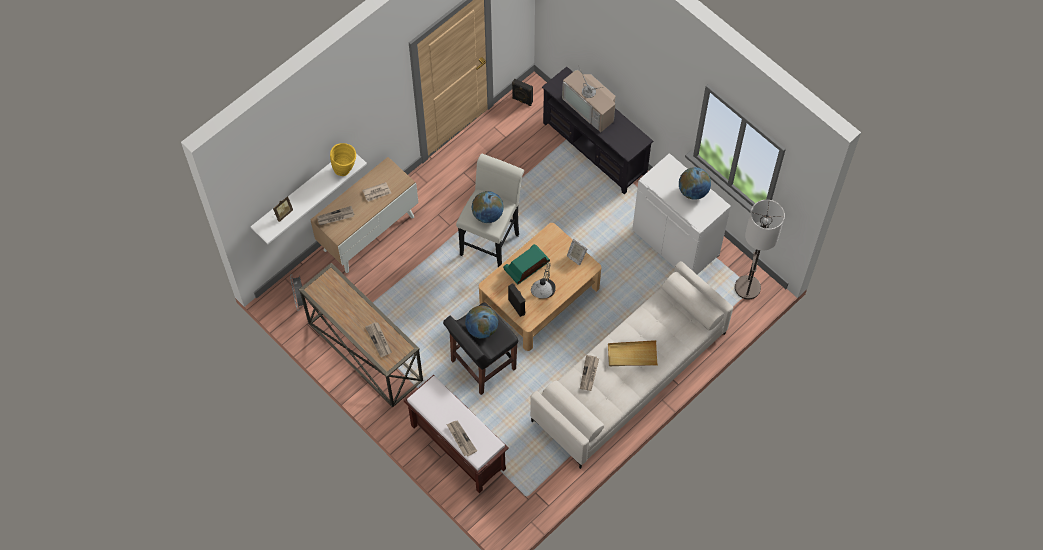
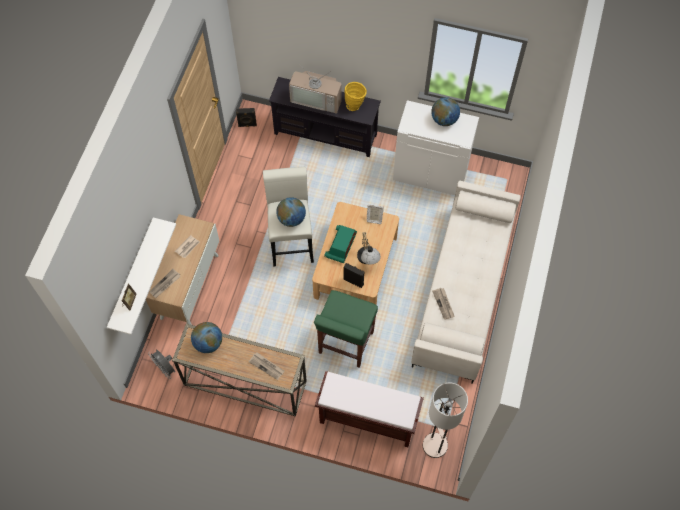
camera: 30 degrees left, 0 degrees up
yellow vase [330,143,356,176] -> yellow vase moved to [345,82,367,111]
black stool [443,302,518,395] -> green stool [314,290,378,368]
newspaper [446,421,477,457] -> none
globe [465,305,498,338] -> globe moved to [191,322,222,353]
beige tray [608,340,658,366] -> none
floor lamp [735,200,785,300] -> floor lamp moved to [423,382,468,458]

